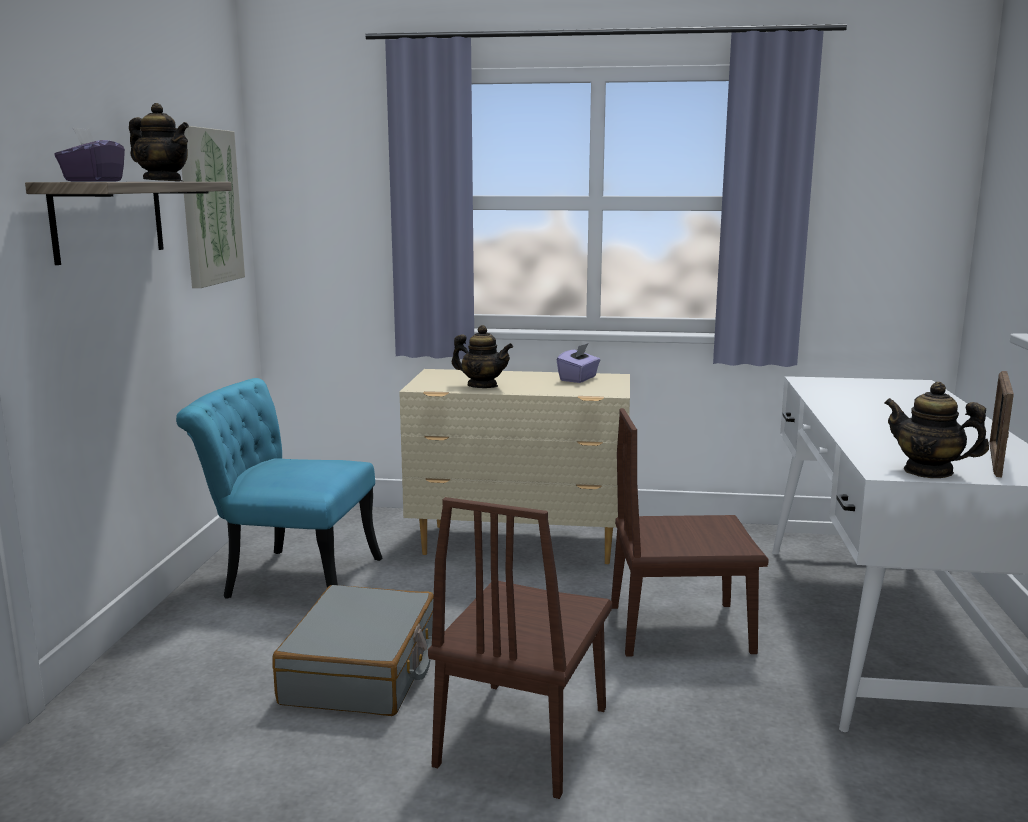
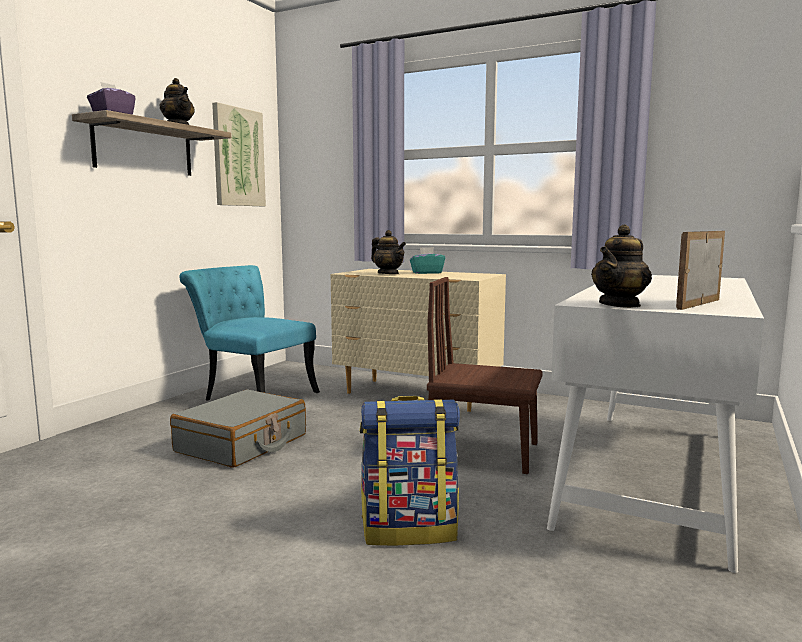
camera: 20 degrees right, 5 degrees down
brown chair [428,497,612,799] -> none
purple tissue box [557,343,600,383] -> none
teapot [884,382,989,478] -> teapot turned 105 degrees counterclockwise [591,225,652,308]
none -> backpack [360,396,460,546]
none -> turquoise tissue box [410,247,445,274]

